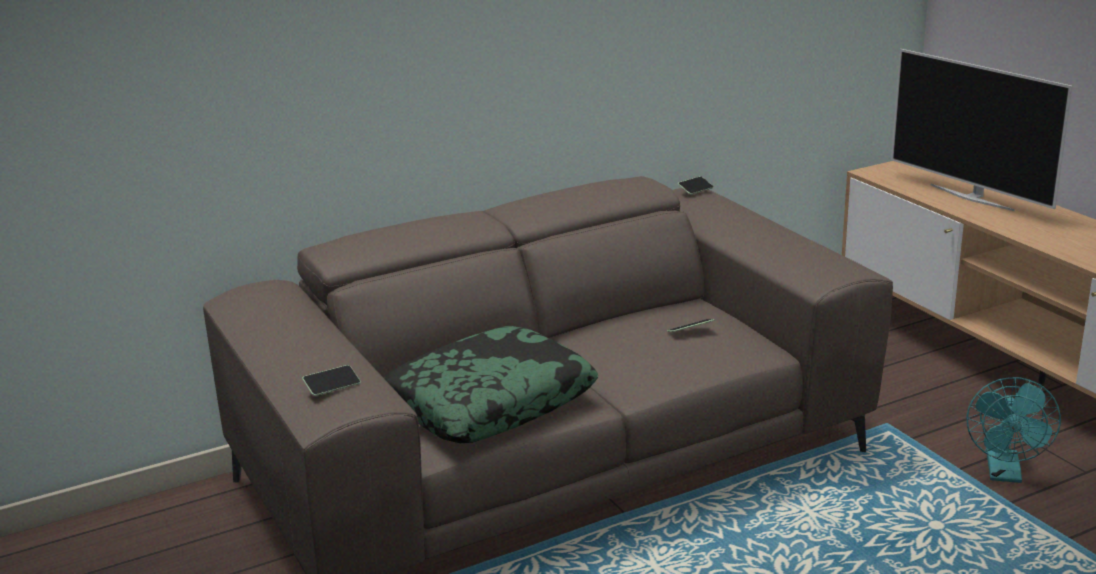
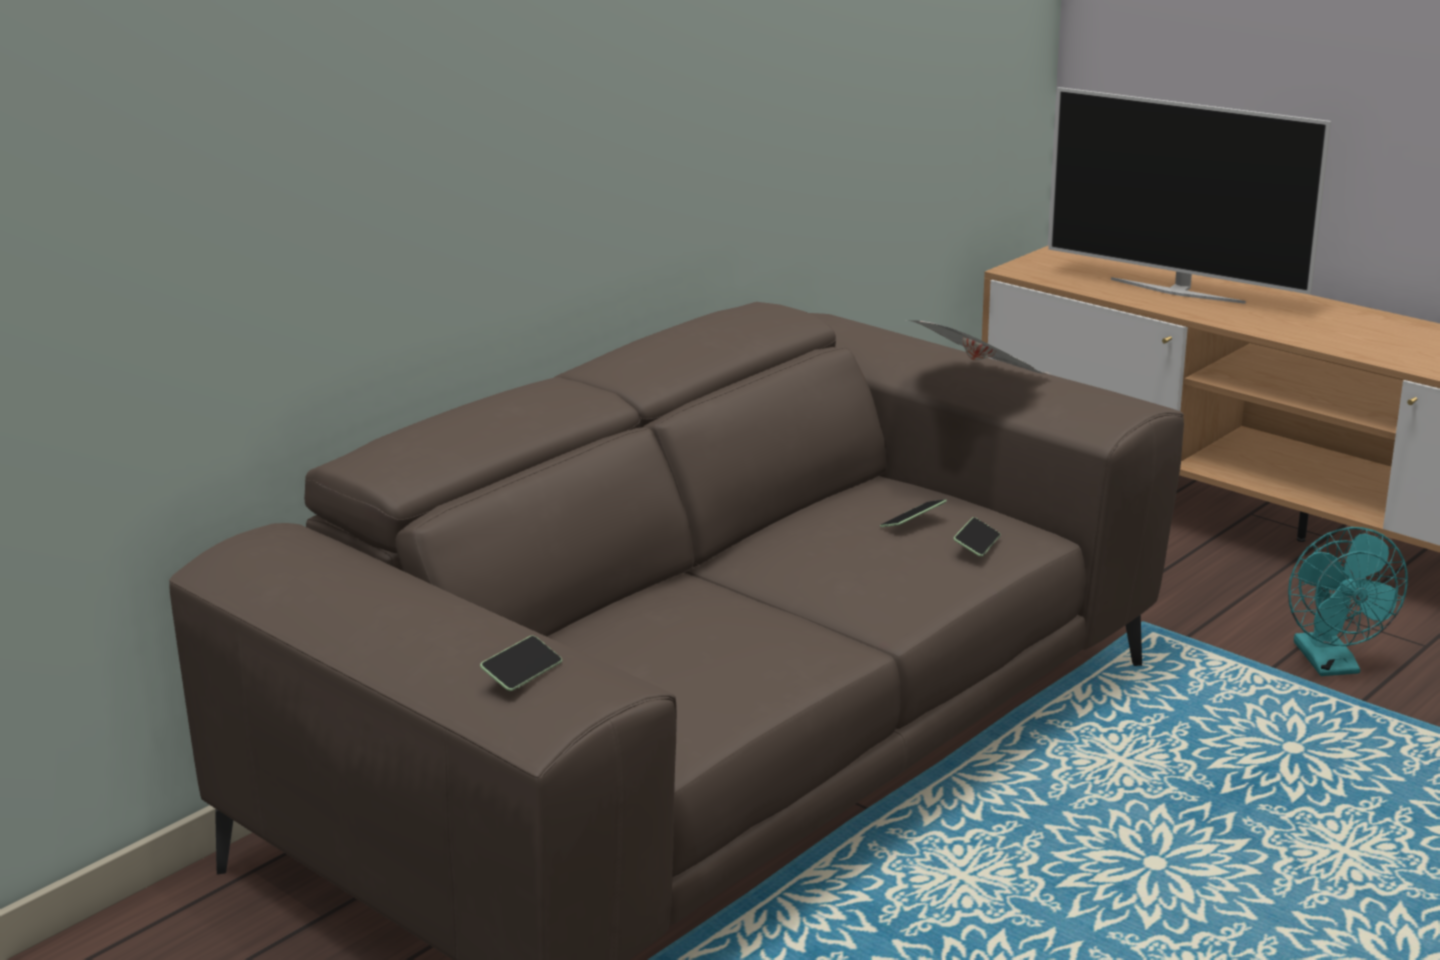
camera: 20 degrees left, 0 degrees up
pillow [384,326,598,443] -> none
phone [678,176,713,195] -> phone moved to [953,517,1001,557]
none -> newspaper [906,320,1047,374]

